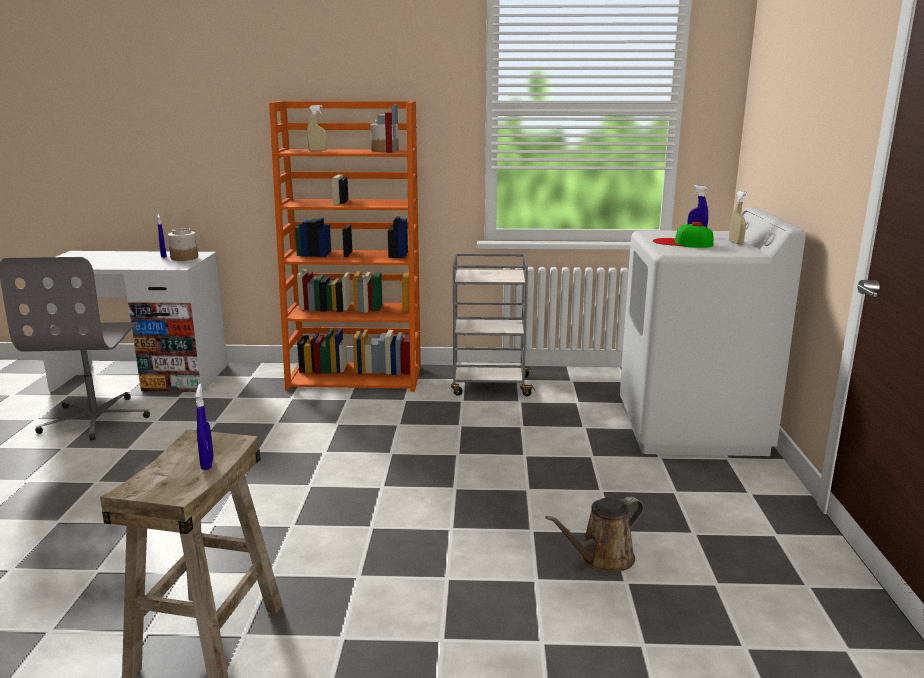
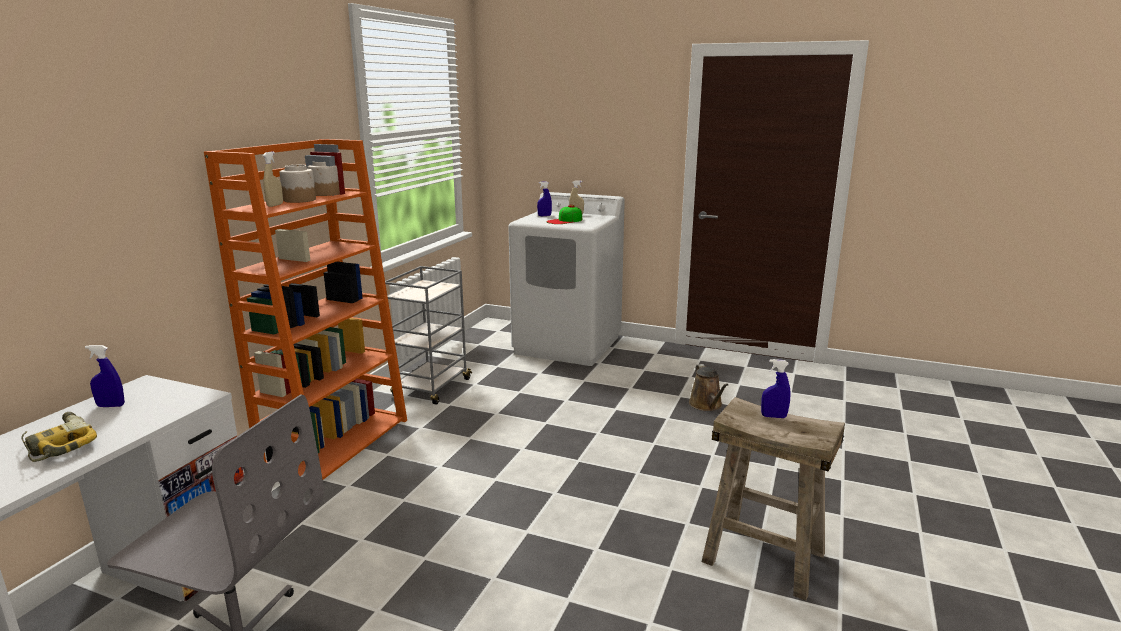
camera: 70 degrees left, 0 degrees up
jar [168,228,198,261] -> jar moved to [279,165,316,203]
none -> power drill [21,412,97,462]

